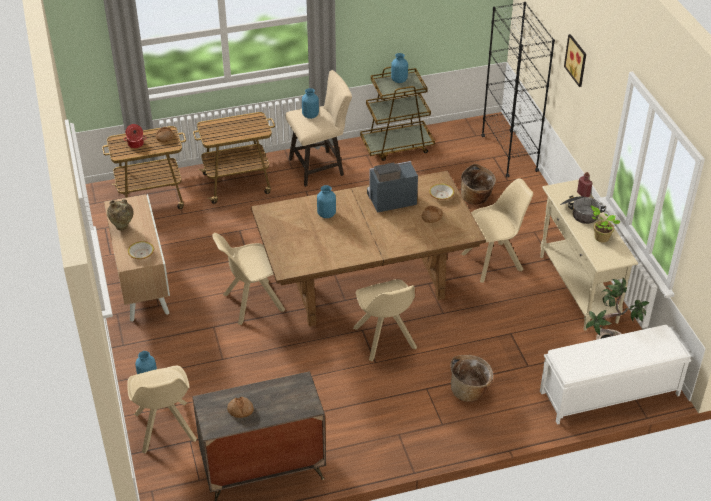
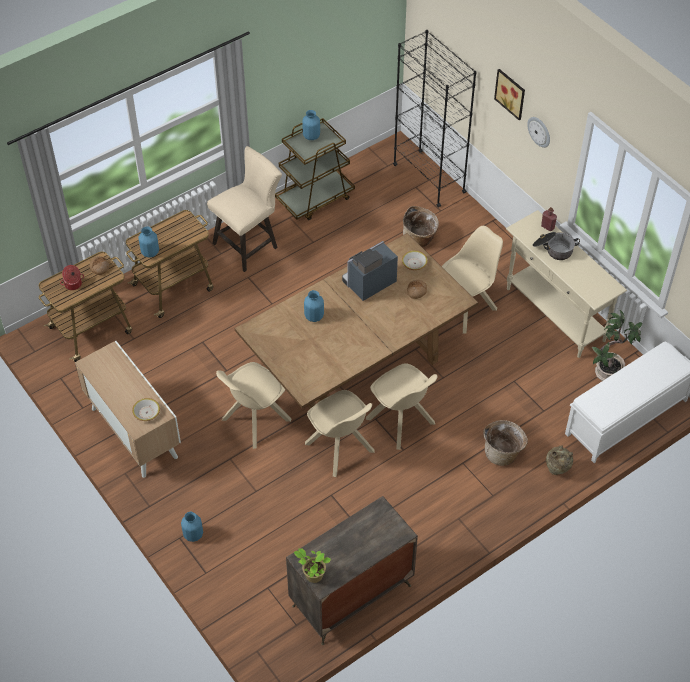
camera: 20 degrees left, 10 degrees up
beige vase [107,199,134,230] -> beige vase moved to [546,445,573,475]
beige chair [127,366,197,454] -> beige chair moved to [305,390,374,477]
bread [227,397,254,418] -> none
blue vase [302,88,319,119] -> blue vase moved to [138,226,159,258]
potted plant [591,206,621,242] -> potted plant moved to [294,548,331,583]
none -> wall clock [527,117,550,148]

